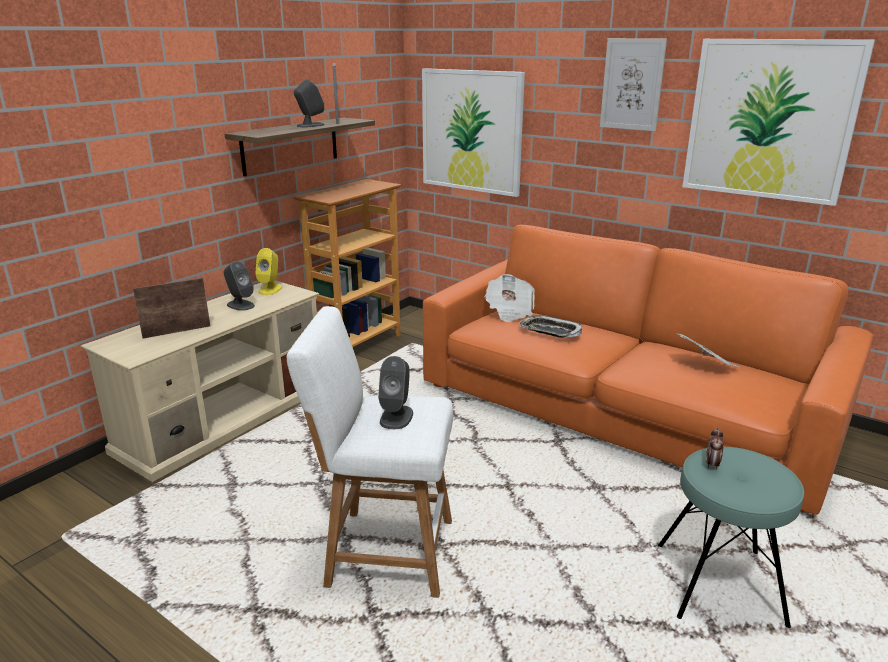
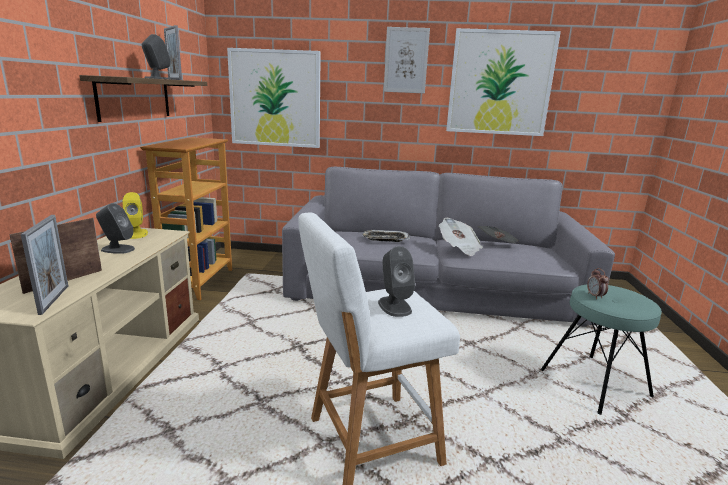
camera: 30 degrees left, 5 degrees down
orange sofa [423,225,873,515] -> grey sofa [282,167,615,327]
newspaper [485,274,535,322] -> newspaper moved to [439,218,483,256]
none -> picture frame [21,215,68,315]

